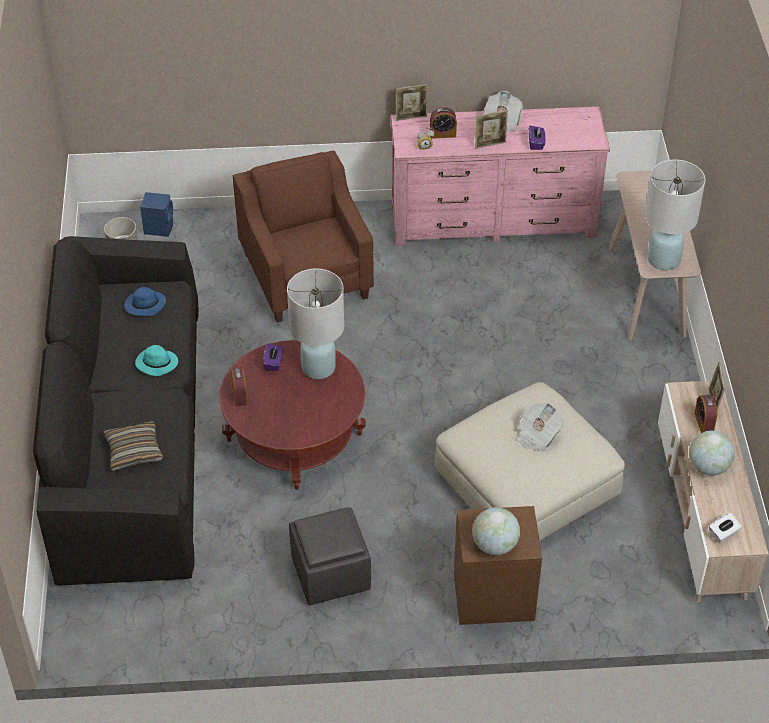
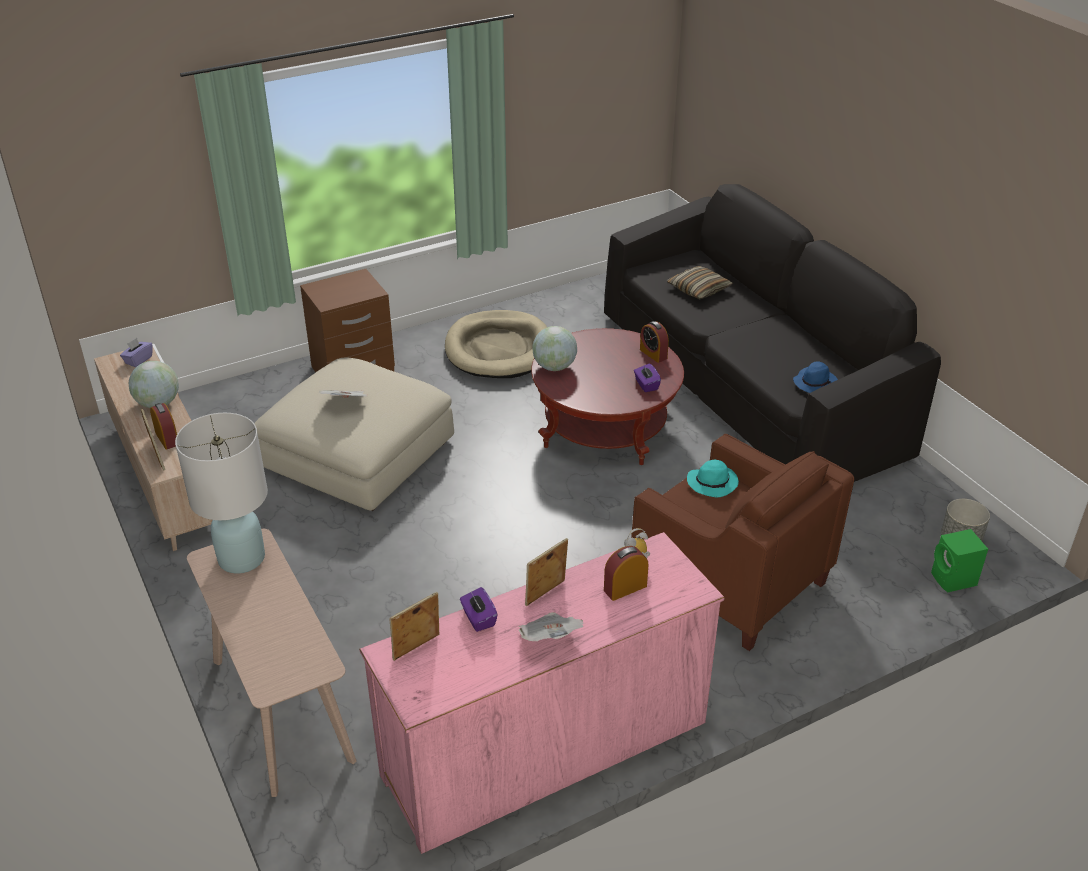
camera: 155 degrees right, 10 degrees down
turquoise hat [135,345,178,376] -> turquoise hat moved to [687,460,739,497]
blue speaker [140,192,173,237] -> green speaker [931,529,988,593]
white table lamp [287,268,344,379] -> none
grey ottoman [289,507,371,606] -> beige dog bed [445,310,547,378]
picture frame [396,84,428,121] -> picture frame moved to [389,592,439,661]
globe [473,507,520,555] -> globe moved to [532,326,577,371]
white tissue box [709,513,742,544] -> purple tissue box [120,338,153,367]

